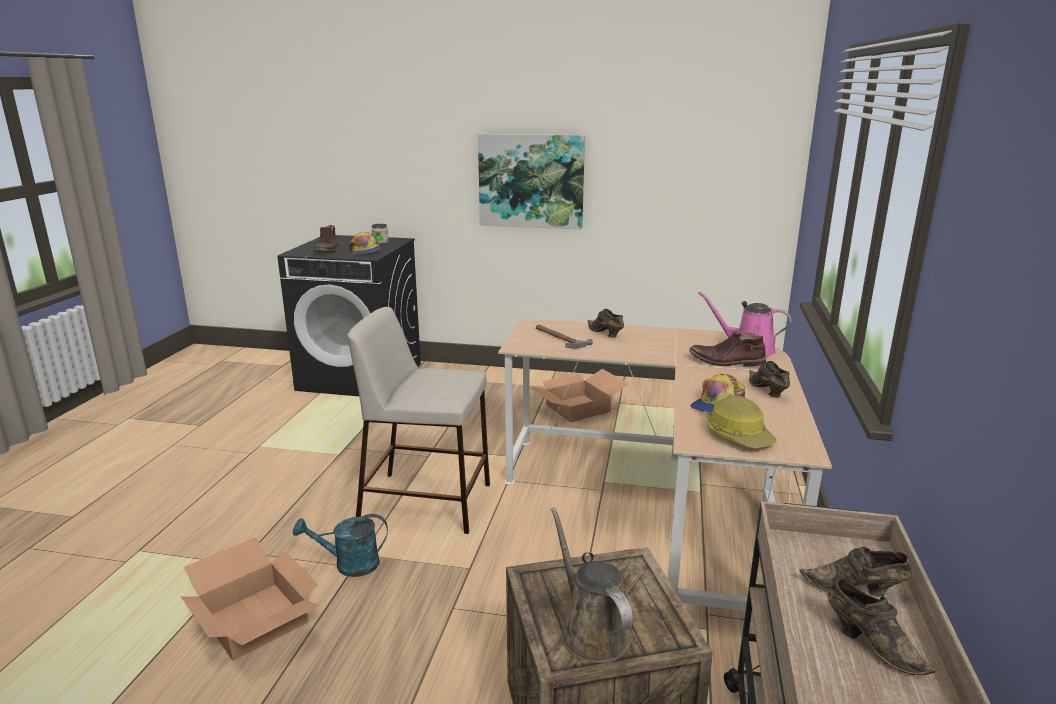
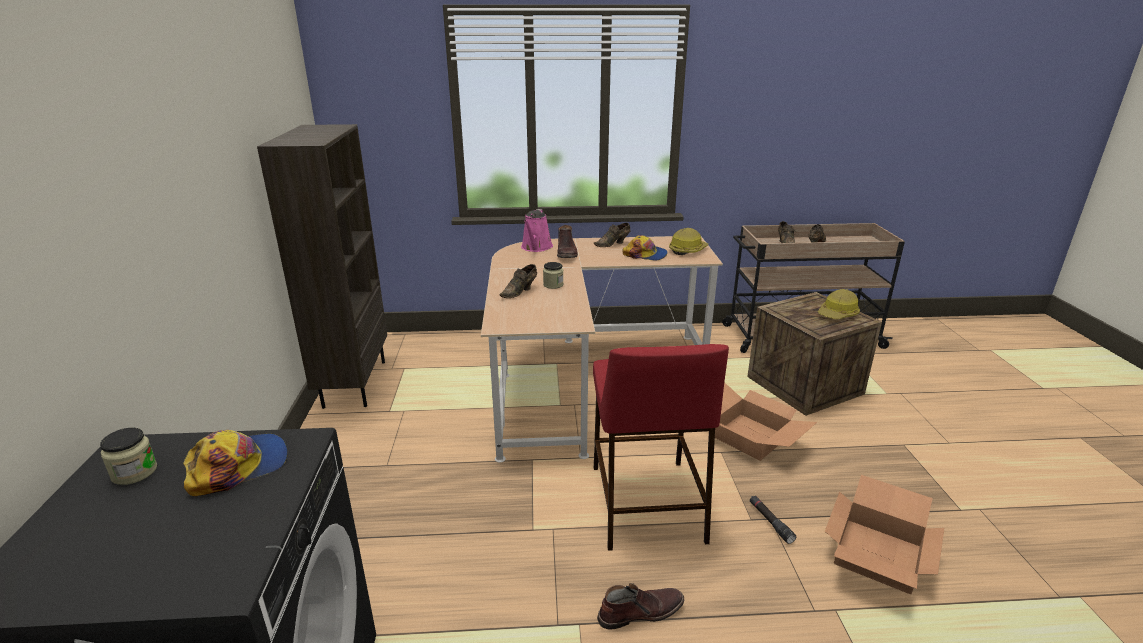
camera: 105 degrees left, 5 degrees up
turquoise watering can [293,514,388,577] -> black flashlight [750,495,796,544]
brown boot [314,225,338,253] -> brown boot moved to [597,583,684,629]
beige stool [347,307,490,534] -> red stool [593,344,729,551]
picture [478,134,585,229] -> none
cardboard box [530,369,629,422] -> cardboard box moved to [715,382,817,461]
hammer [536,325,593,348] -> none
brown watering can [551,507,633,663] -> hard hat [818,289,860,319]
none -> brown bookcase [257,124,387,409]
none -> jar [543,262,563,289]

